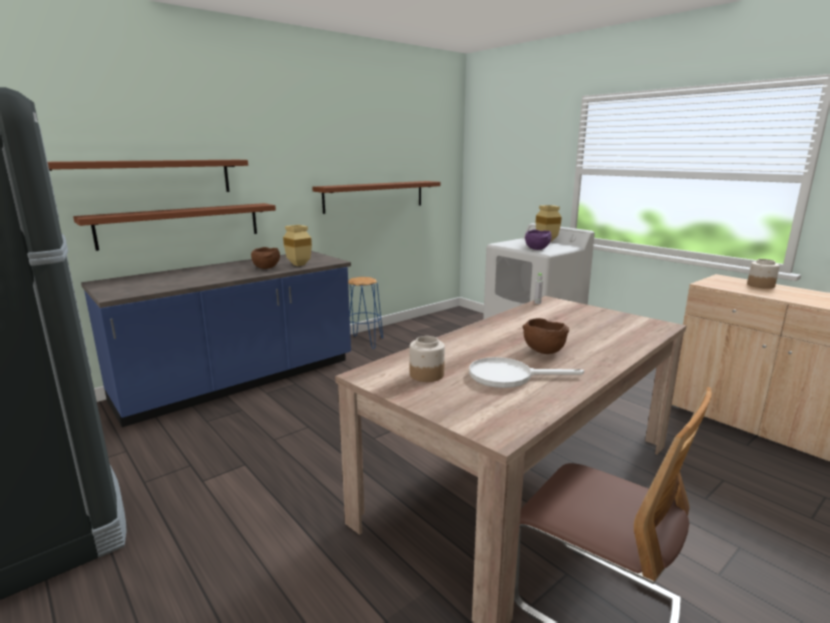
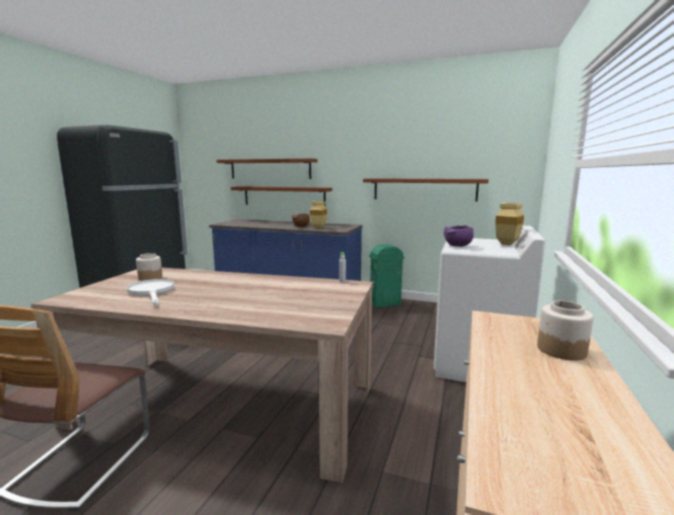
camera: 60 degrees right, 5 degrees down
blue stool [348,277,383,349] -> green trash can [369,244,404,308]
brown bowl [522,318,569,354] -> none

